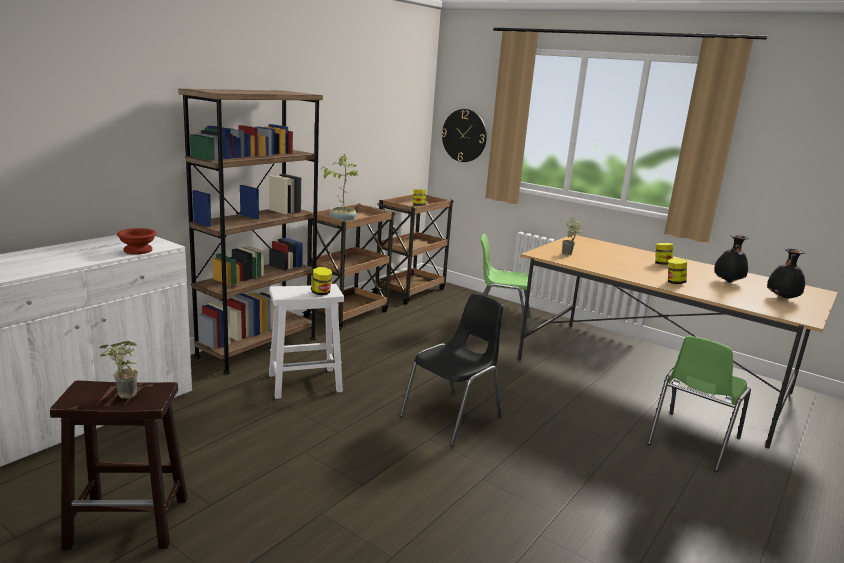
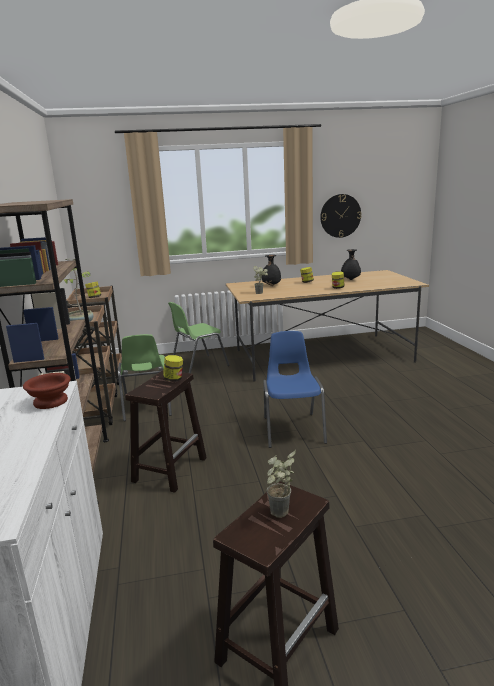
camera: 45 degrees left, 0 degrees up
white stool [269,284,344,399] -> brown stool [125,370,207,493]
black chair [400,294,503,447] -> blue chair [263,331,327,448]
wall clock [441,109,487,162] -> wall clock moved to [320,194,361,238]
green chair [647,336,751,472] -> green chair moved to [118,334,172,421]
black vase [767,248,805,300] -> black vase moved to [262,255,281,286]

